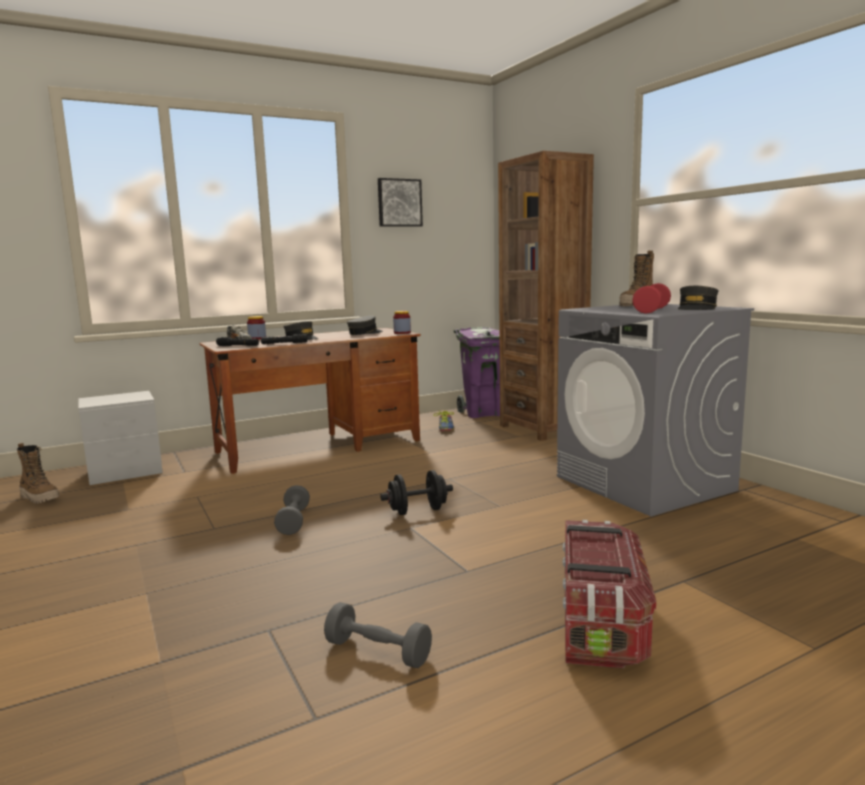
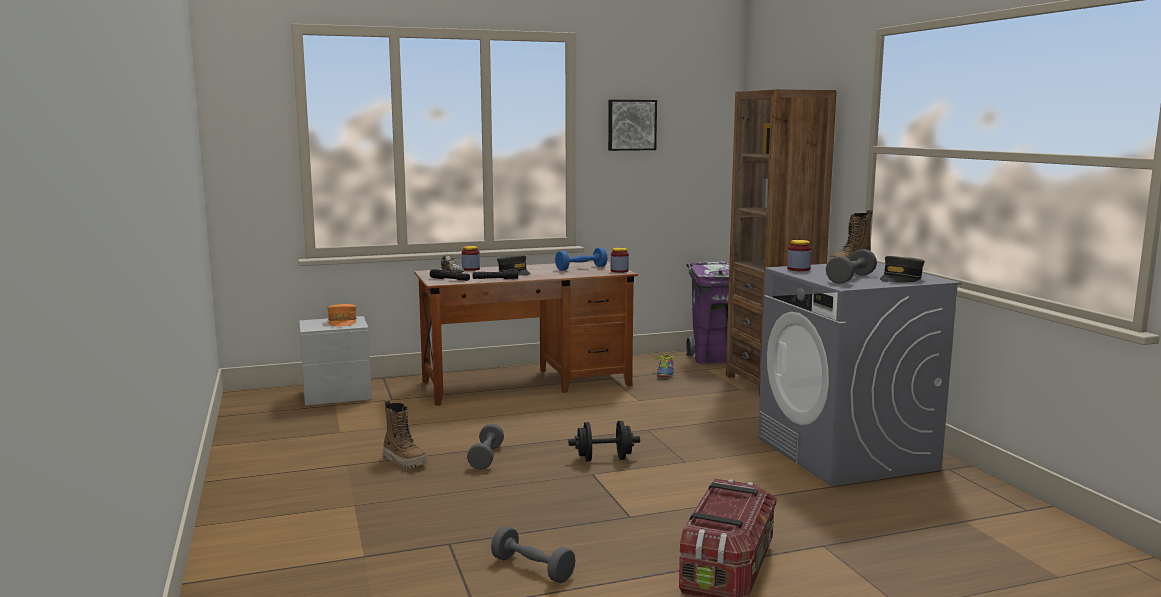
camera: 10 degrees right, 0 degrees up
boot [17,443,59,504] -> boot moved to [383,400,427,468]
grey cap [347,315,383,335] -> blue dumbbell [555,248,608,271]
red dumbbell [633,283,671,314] -> grey dumbbell [826,249,877,284]
none -> orange cap [327,304,357,326]
none -> jar [787,240,811,271]

